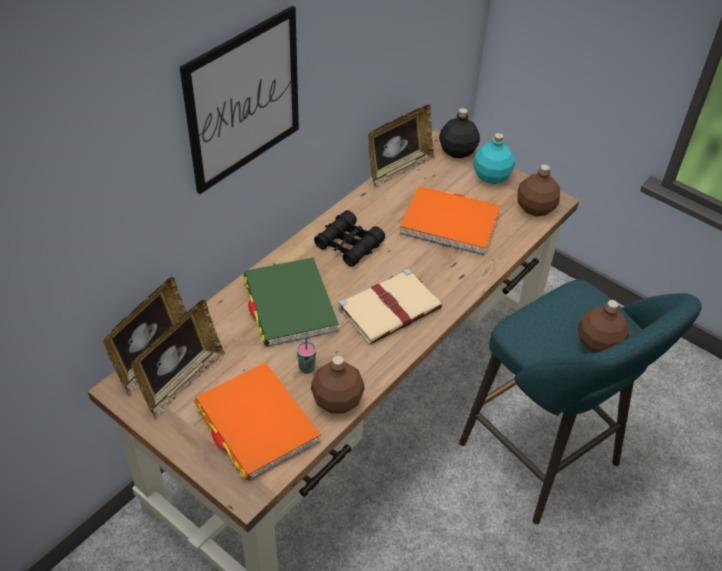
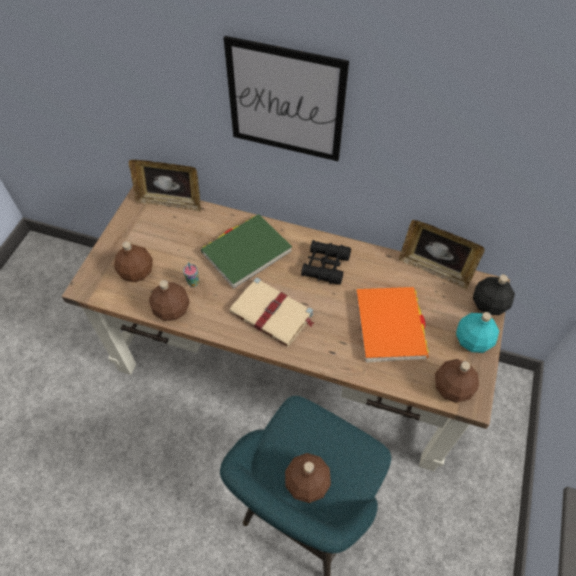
camera: 70 degrees right, 10 degrees up
picture frame [131,300,225,418] -> none
orange book [194,362,320,481] -> brown bottle [114,241,153,282]

